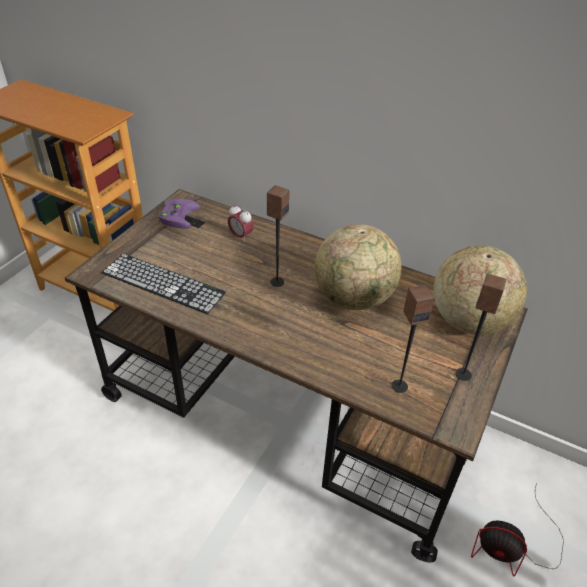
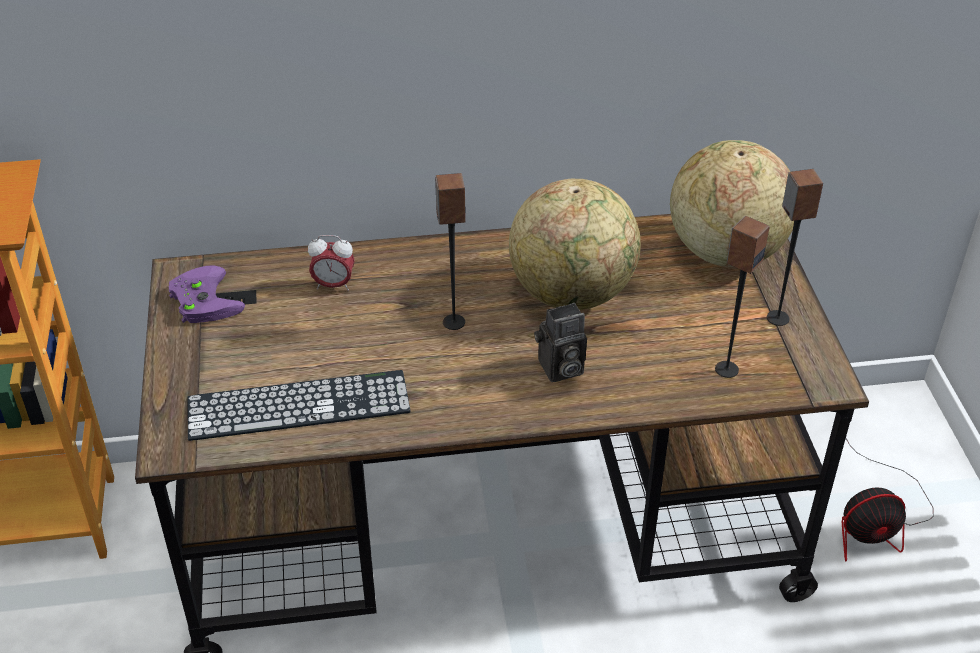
camera: 35 degrees left, 0 degrees up
none -> camera [534,303,587,382]

